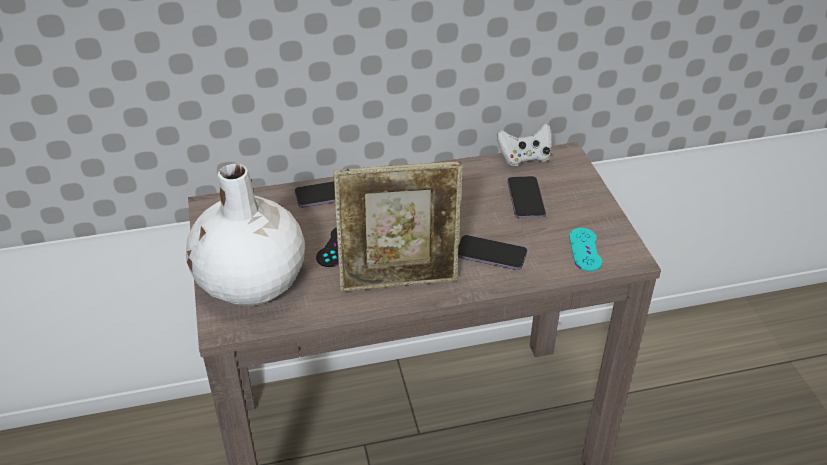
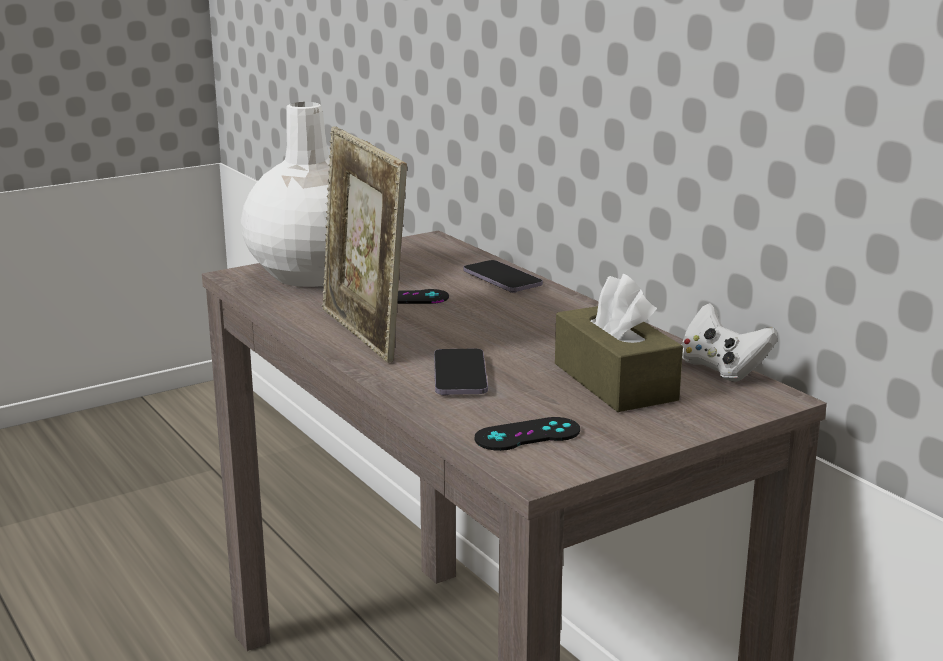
camera: 70 degrees right, 20 degrees down
phone [507,176,546,219] -> brown tissue box [555,274,683,412]
turquoise game controller [569,228,602,271] -> black game controller [475,417,580,451]

